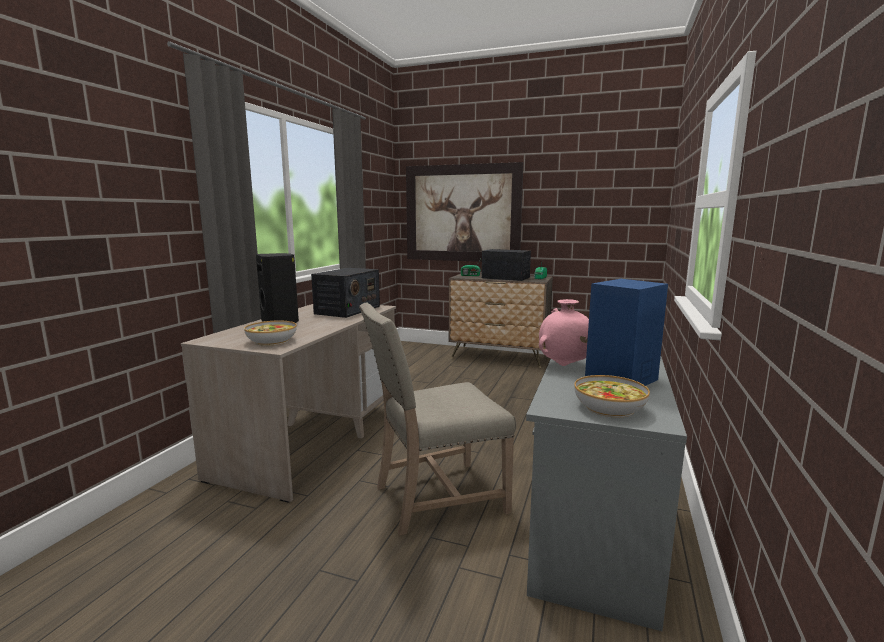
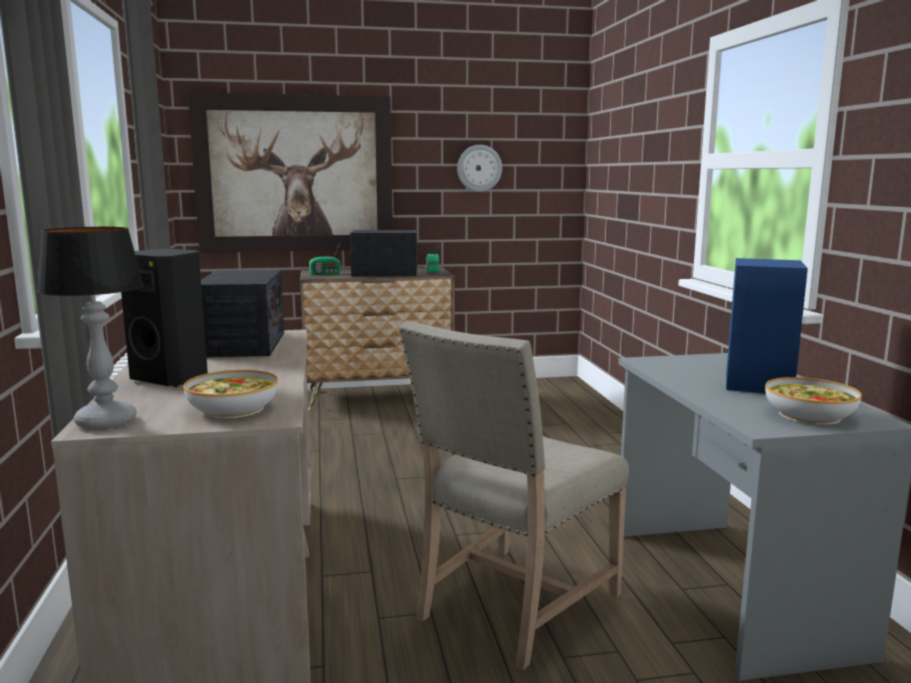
camera: 30 degrees left, 0 degrees up
pink vase [539,299,589,366] -> none
none -> table lamp [37,227,144,430]
none -> wall clock [457,145,502,192]

